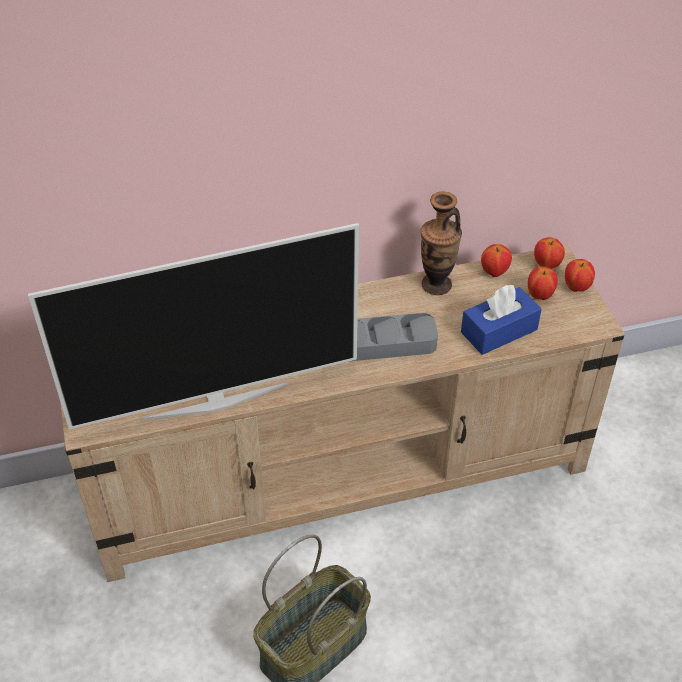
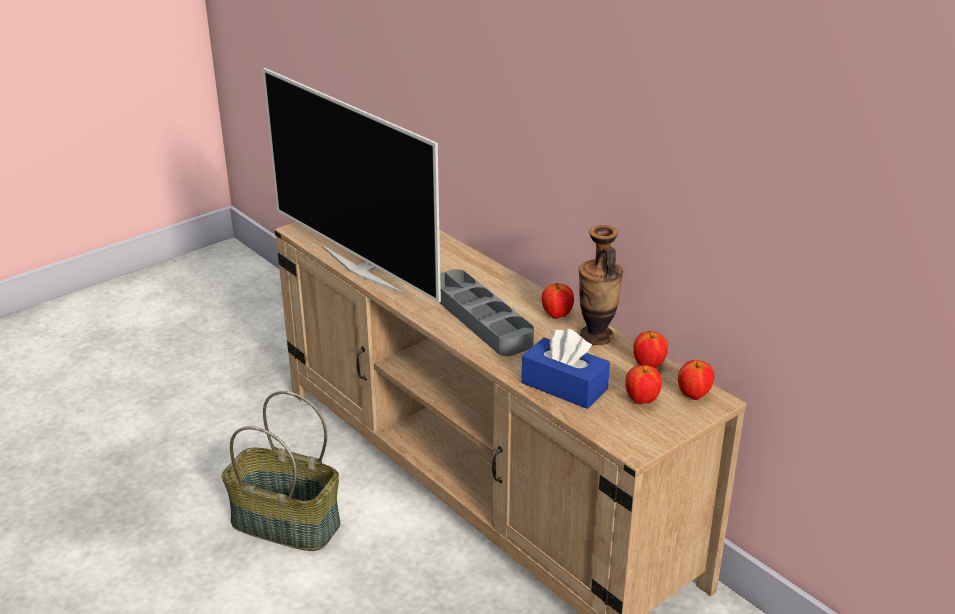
camera: 65 degrees right, 15 degrees down
apple [565,259,595,292] -> apple moved to [542,283,574,319]

